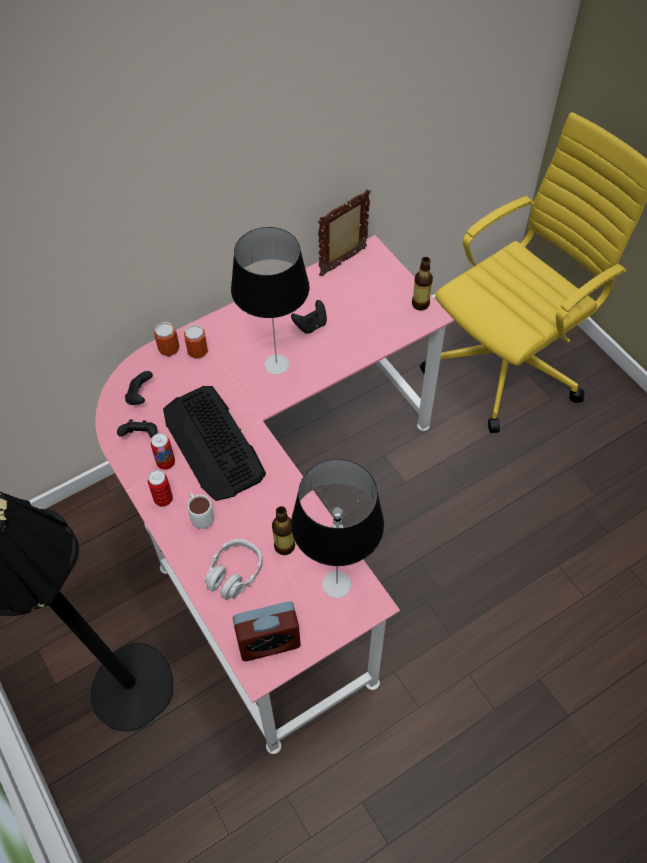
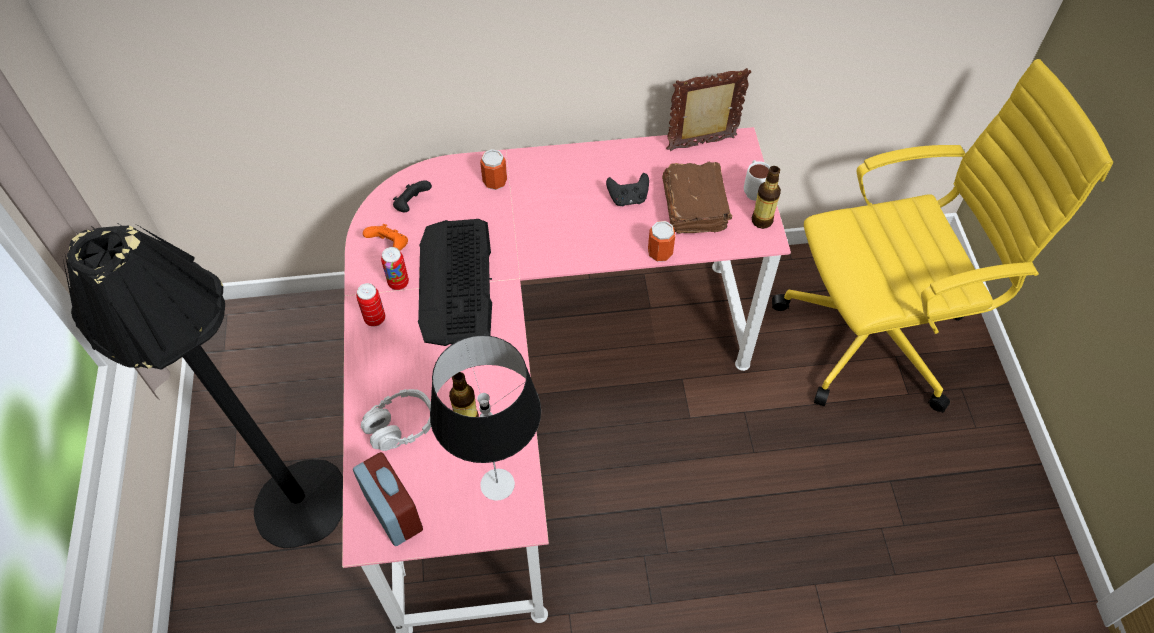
camera: 25 degrees right, 0 degrees up
black game controller [117,420,158,438] -> orange game controller [363,224,408,250]
can [154,322,180,357] -> can moved to [648,221,675,262]
white mug [187,493,214,529] -> white mug moved to [744,160,770,201]
table lamp [231,227,310,375] -> none
alarm clock [233,601,301,661] -> alarm clock turned 135 degrees counterclockwise [353,452,423,546]
none -> brown book [662,161,732,234]

